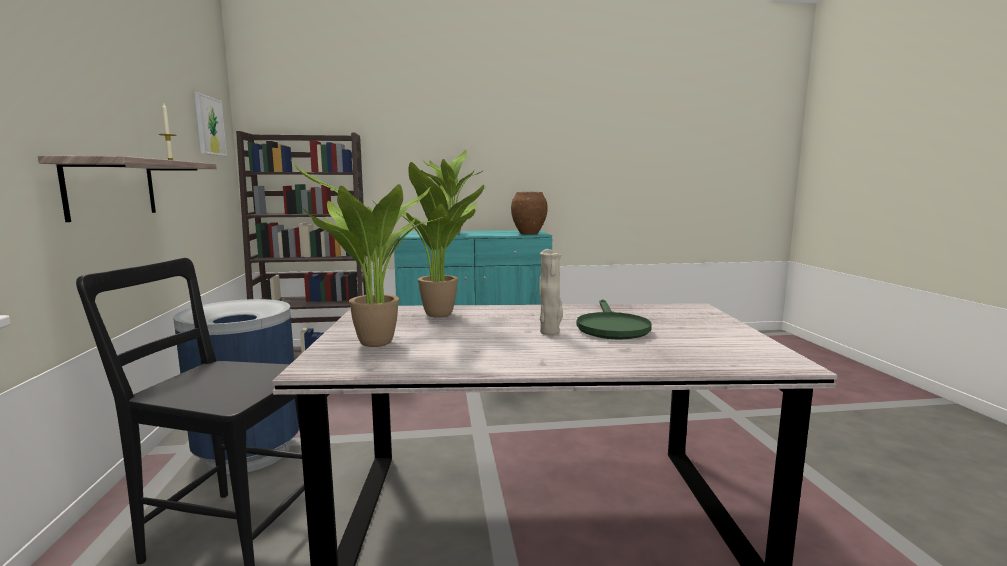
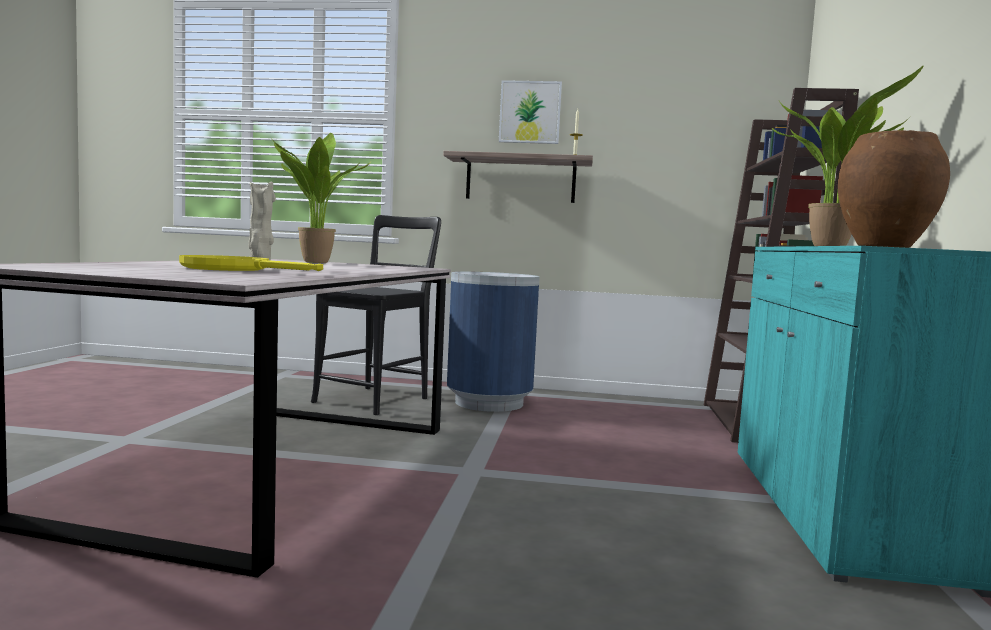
camera: 105 degrees right, 5 degrees down
picture [194,92,227,156] -> picture moved to [499,80,562,144]
potted plant [375,162,485,318] -> none
green frying pan [576,299,652,340] -> yellow frying pan [179,255,323,271]

